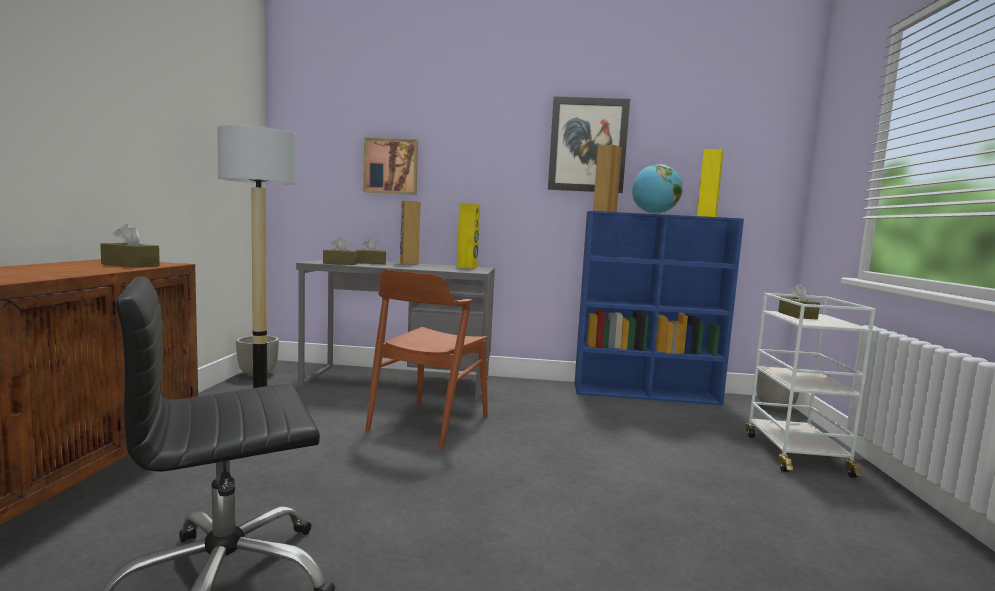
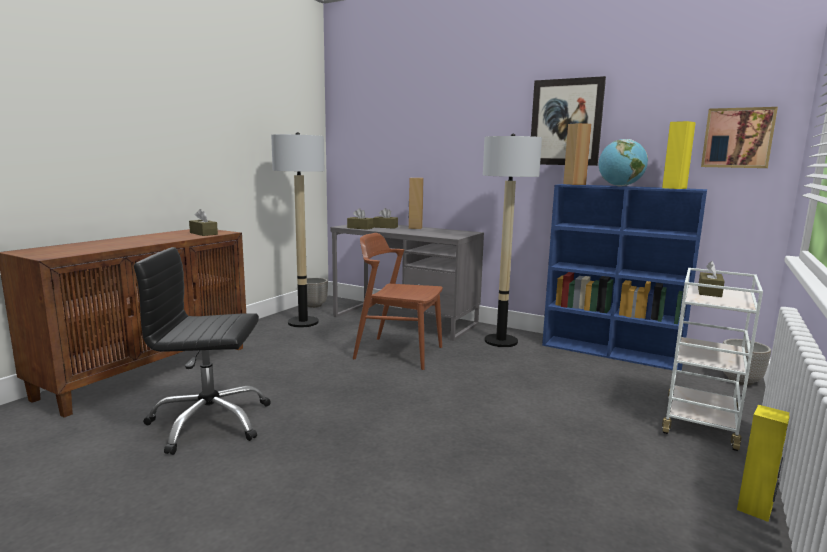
camera: 25 degrees right, 5 degrees up
picture [363,138,418,195] -> picture moved to [701,107,778,168]
brown chair [366,270,488,449] -> brown chair turned 60 degrees clockwise [353,233,443,370]
yellow speaker [457,203,480,269] -> yellow speaker moved to [737,405,790,522]
none -> floor lamp [483,134,542,347]

